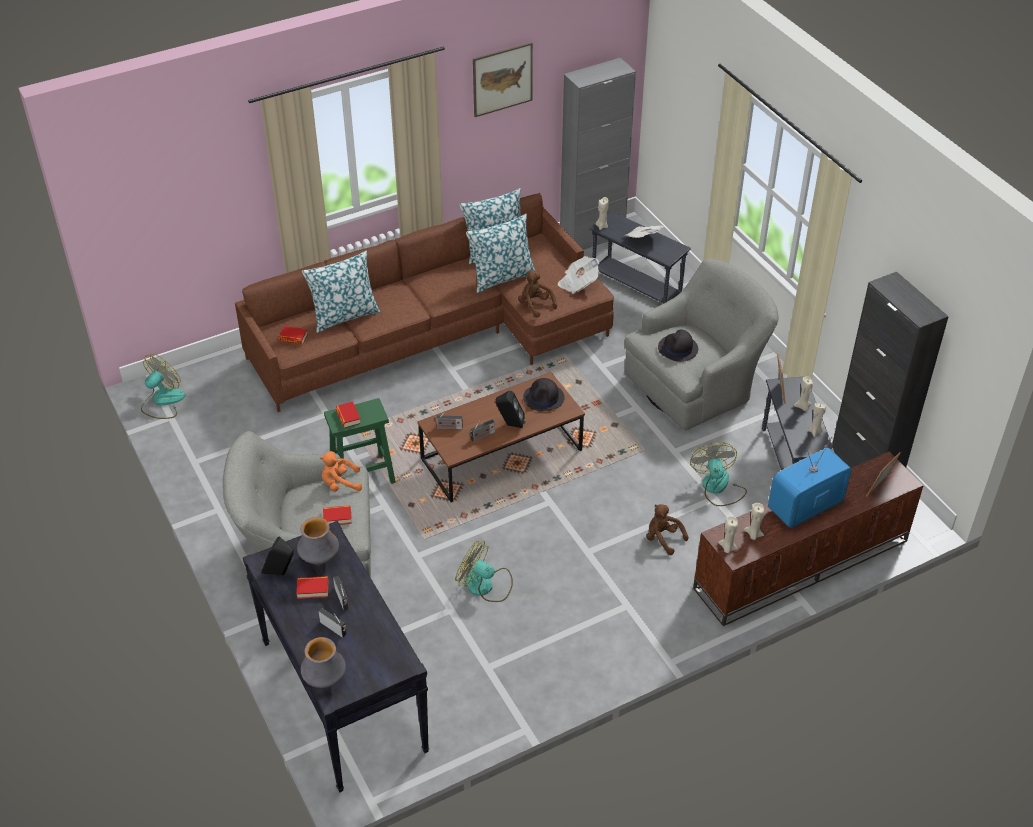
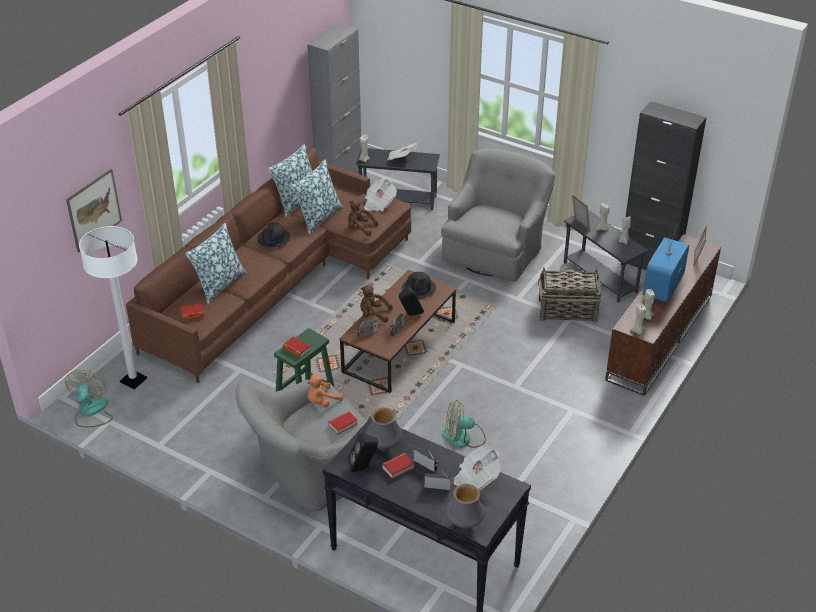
camera: 30 degrees left, 5 degrees down
picture [473,42,533,117] -> picture moved to [66,169,122,252]
brown plush toy [646,504,689,555] -> brown plush toy moved to [360,285,392,323]
black hat [658,329,698,362] -> black hat moved to [257,222,290,247]
fan [690,442,747,506] -> basket [538,267,602,323]
none -> white floor lamp [79,226,147,389]
none -> newspaper [453,447,501,491]

